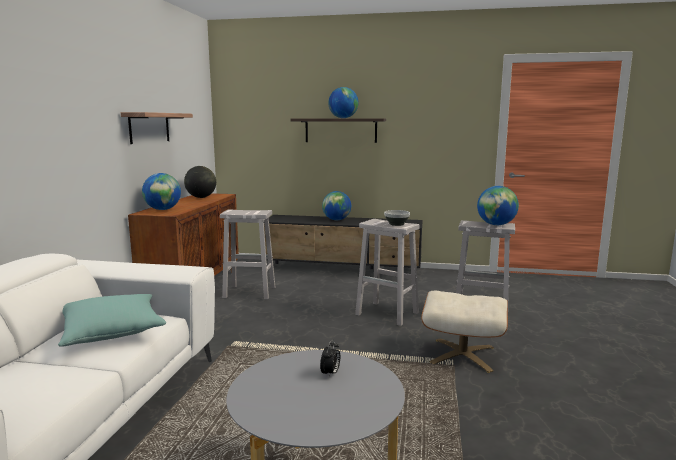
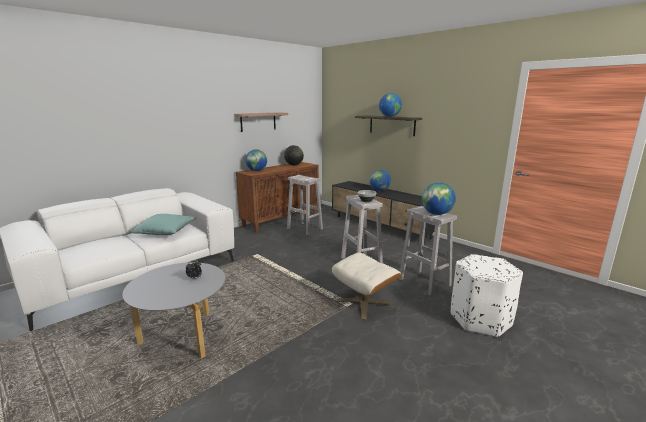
camera: 35 degrees right, 5 degrees up
none -> white ottoman [451,254,523,337]

